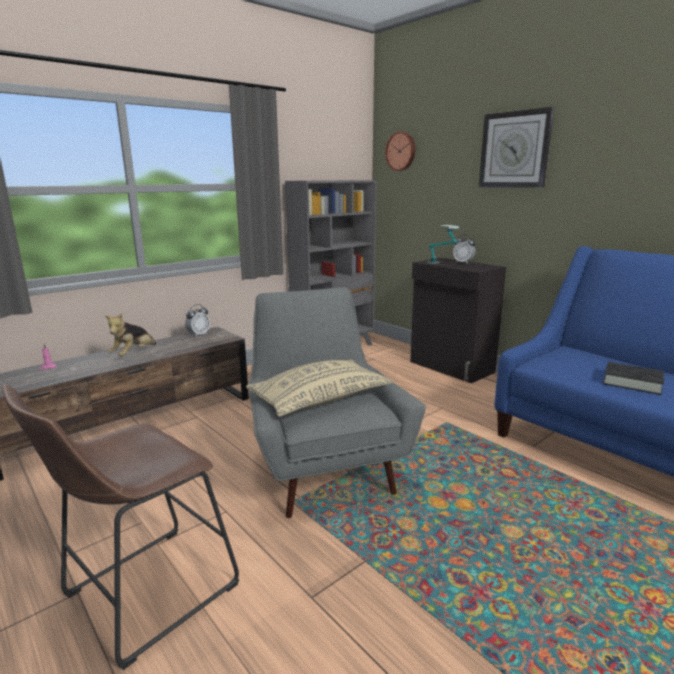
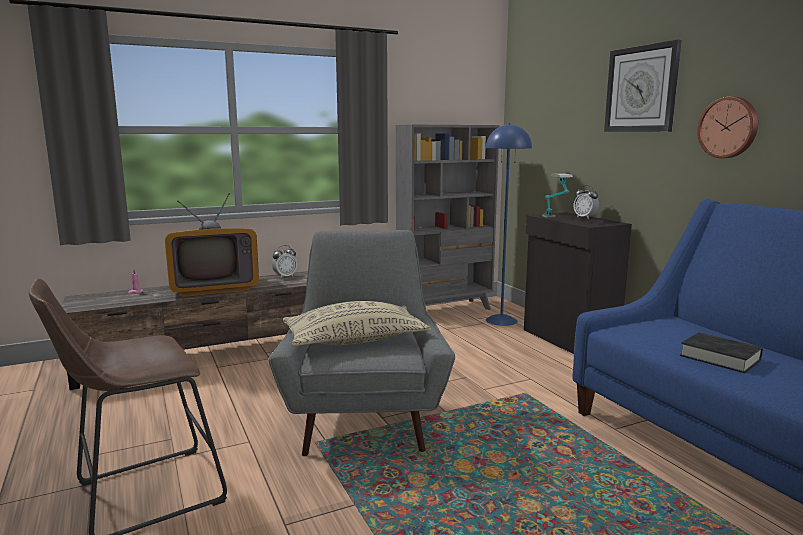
camera: 15 degrees right, 5 degrees down
plush toy [105,313,156,356] -> television [165,193,259,297]
wall clock [385,132,415,171] -> wall clock moved to [697,97,758,158]
none -> blue floor lamp [486,123,532,326]

